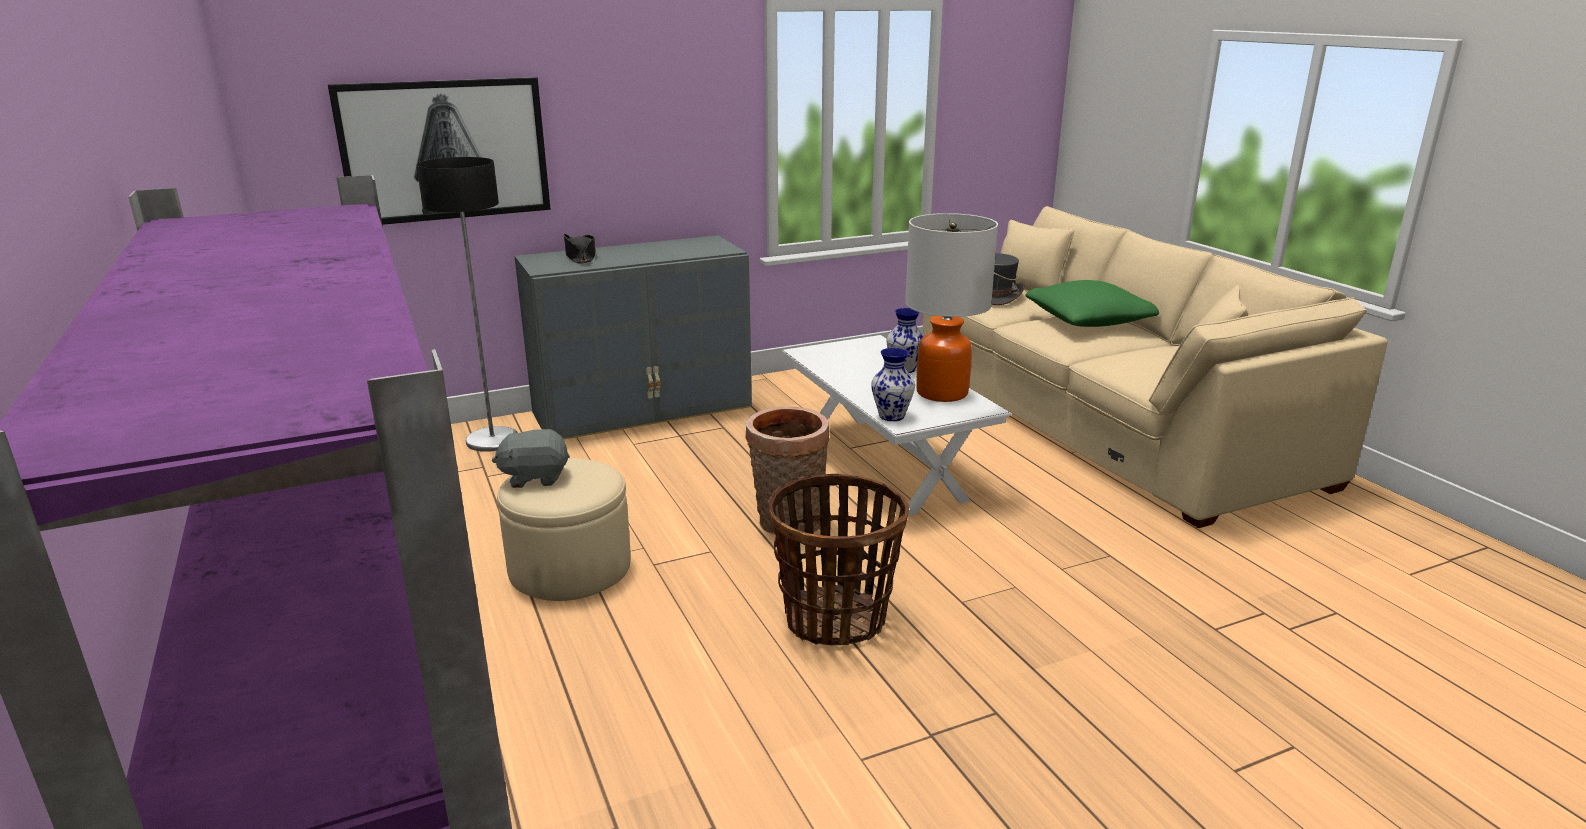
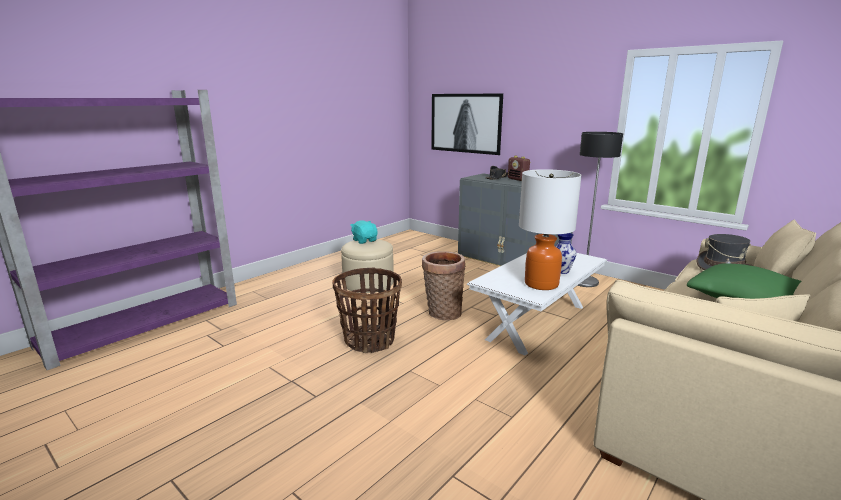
camera: 65 degrees right, 5 degrees down
floor lamp [416,157,518,452] -> floor lamp moved to [577,132,623,287]
grey plush toy [492,429,570,488] -> turquoise plush toy [350,221,378,244]
vase [871,348,915,421] -> none
none -> radio [508,156,531,181]

